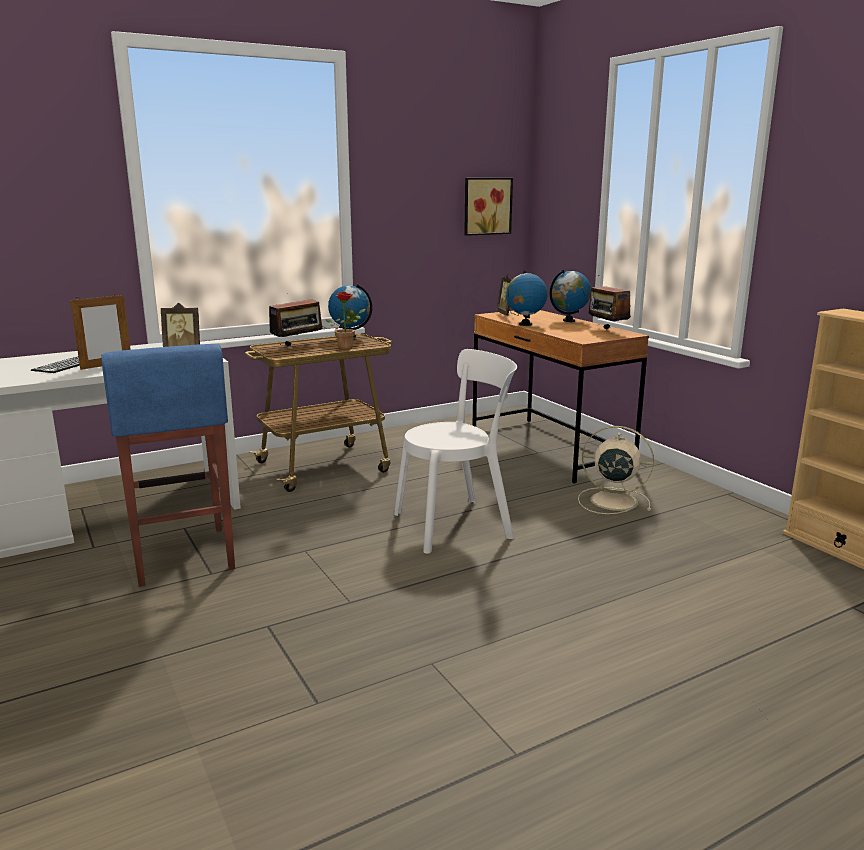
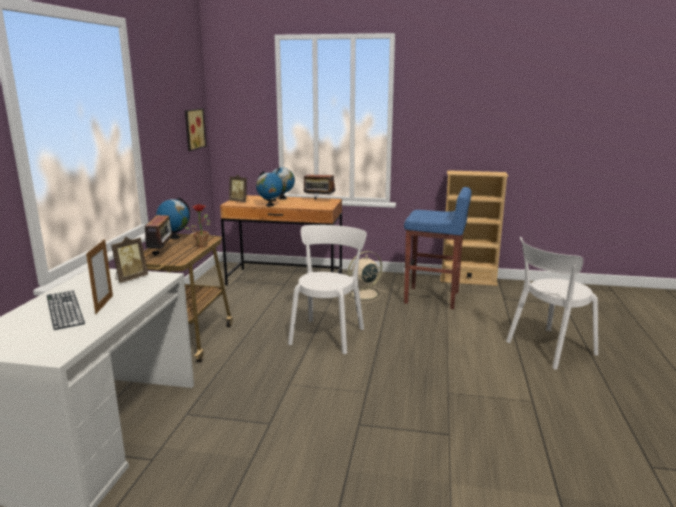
camera: 50 degrees left, 0 degrees up
blue stool [101,344,235,587] -> blue stool moved to [404,187,472,309]
none -> white chair [506,237,598,370]

